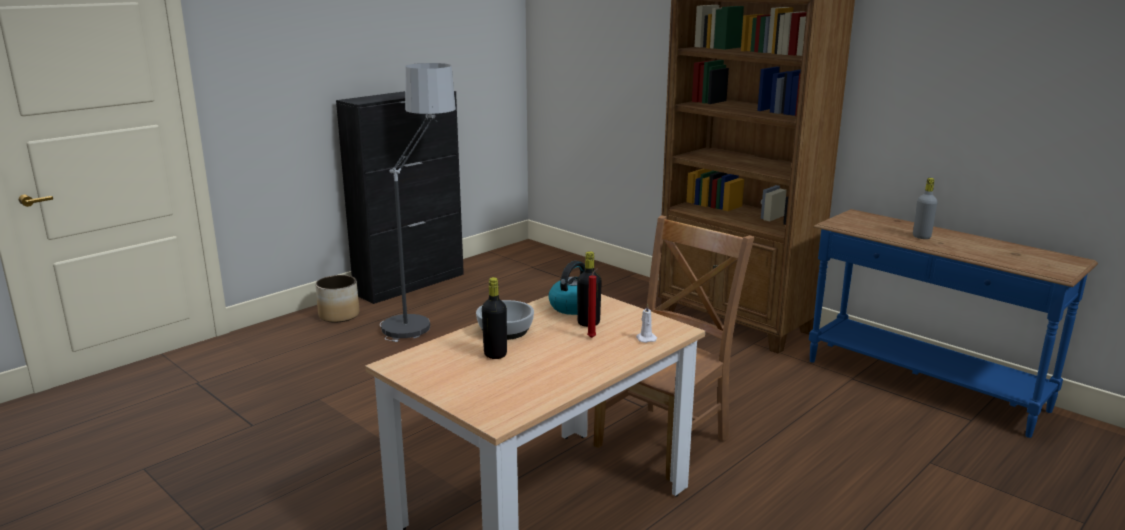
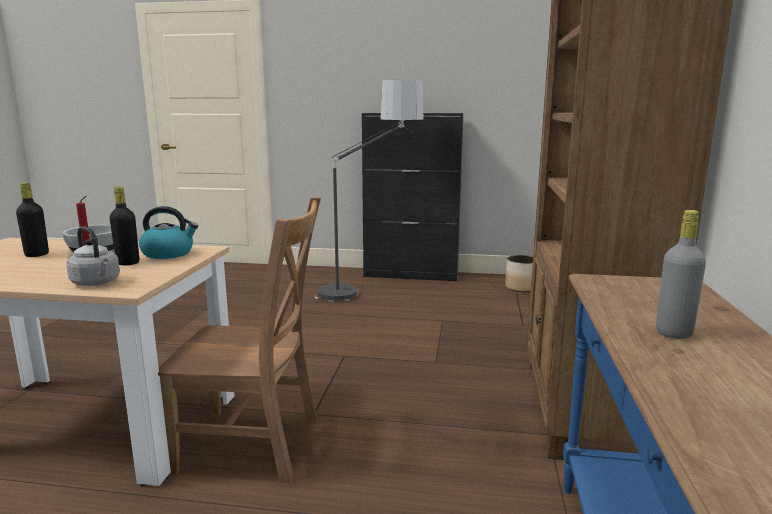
camera: 55 degrees right, 5 degrees down
planter [315,275,360,323] -> planter moved to [505,255,533,292]
white candle [636,303,657,343] -> grey kettle [66,226,120,286]

